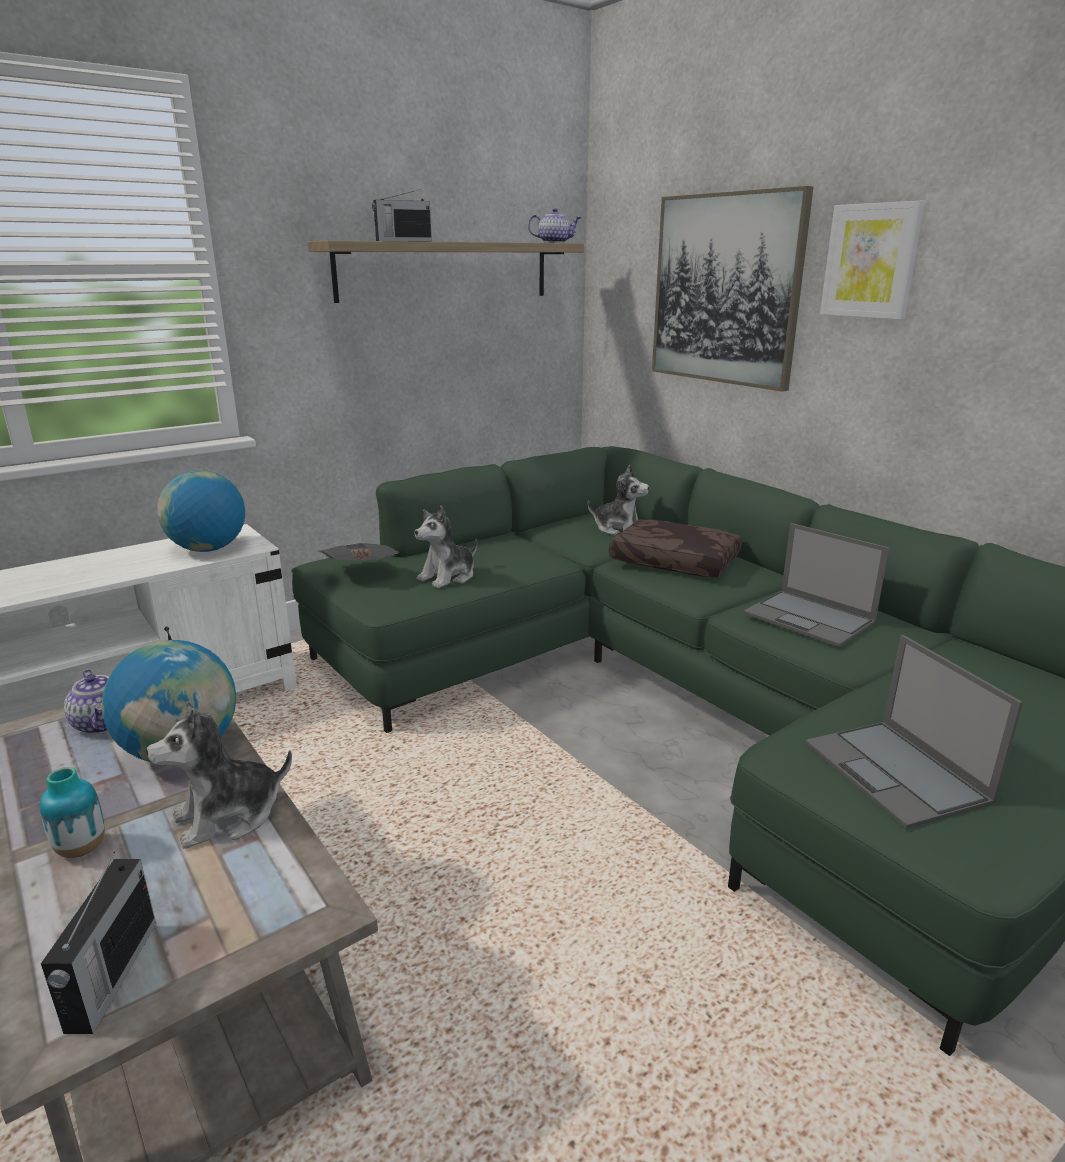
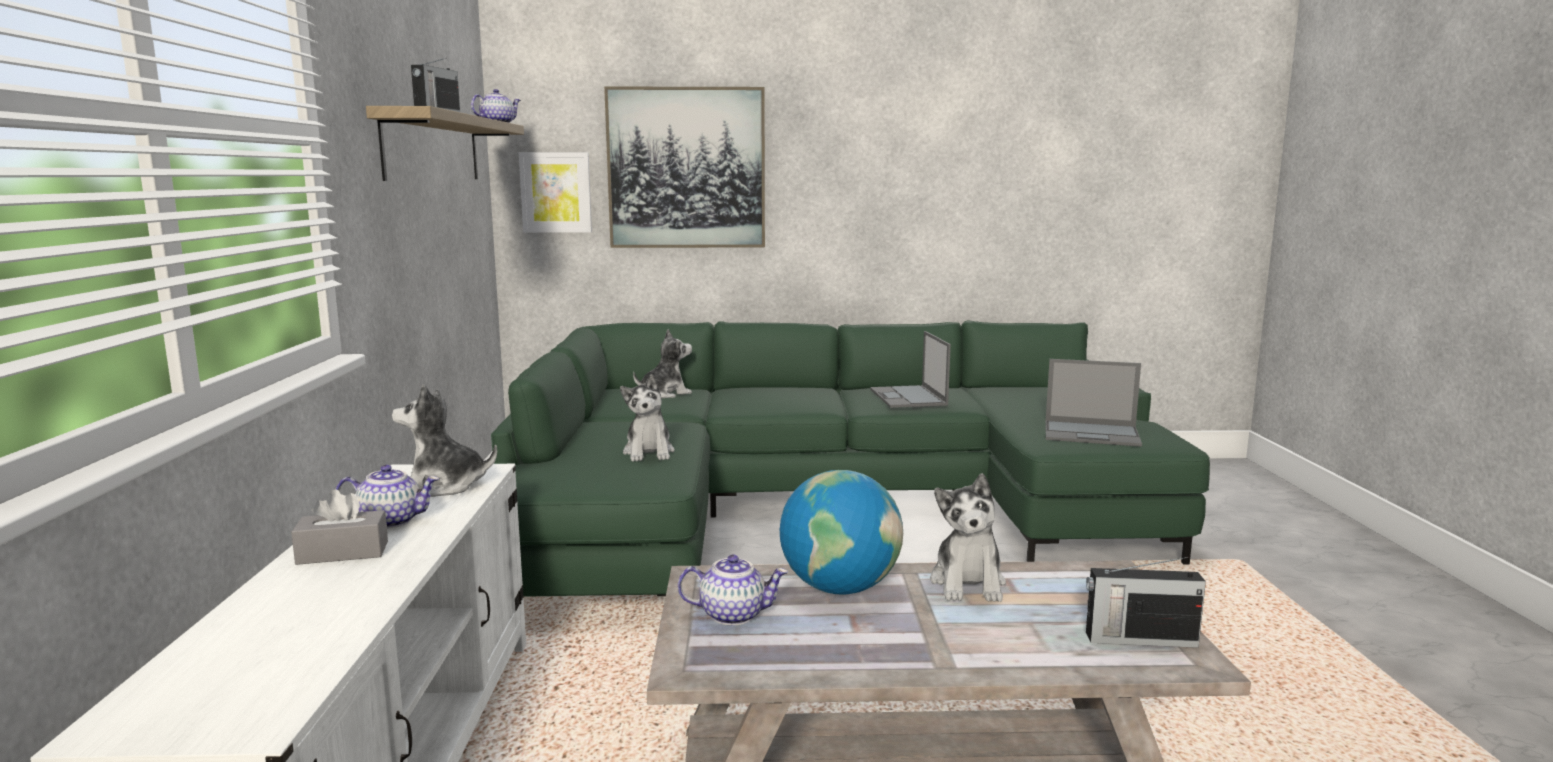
camera: 55 degrees left, 10 degrees down
vase [40,767,105,858] -> none
radio [41,851,156,1034] -> radio turned 150 degrees clockwise [1086,557,1206,648]
globe [157,470,245,552] -> plush toy [392,384,497,497]
newspaper [318,543,400,561] -> none
brown pillow [609,519,742,577] -> none
laptop [743,523,889,647] -> laptop turned 90 degrees clockwise [870,331,951,408]
picture [820,201,925,320] -> picture moved to [519,153,592,233]
none -> grey tissue box [291,489,388,565]
none -> teapot [336,465,439,529]

